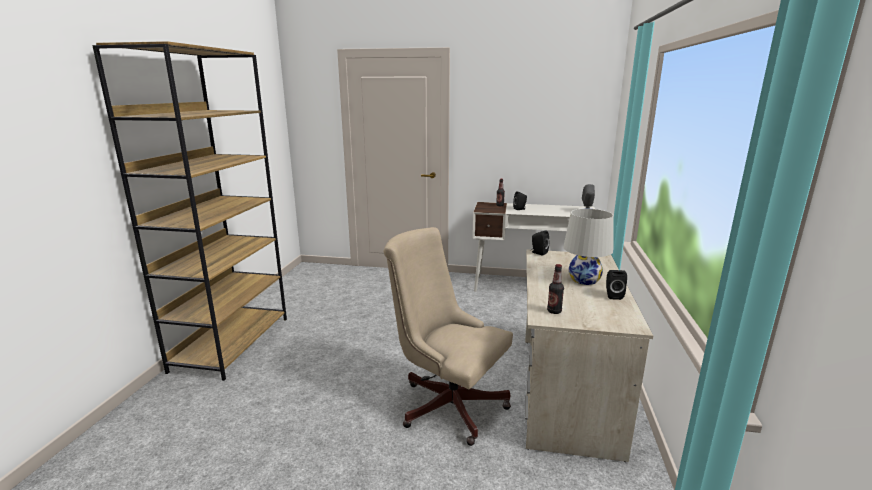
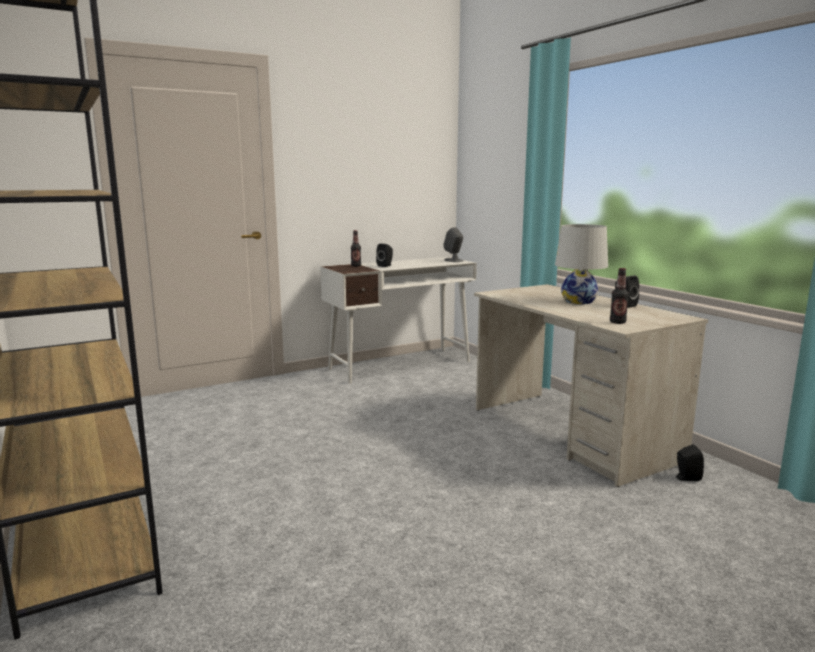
camera: 40 degrees left, 5 degrees down
beige office chair [383,227,513,446] -> none
black speaker [531,230,549,256] -> black speaker moved to [676,444,704,481]

